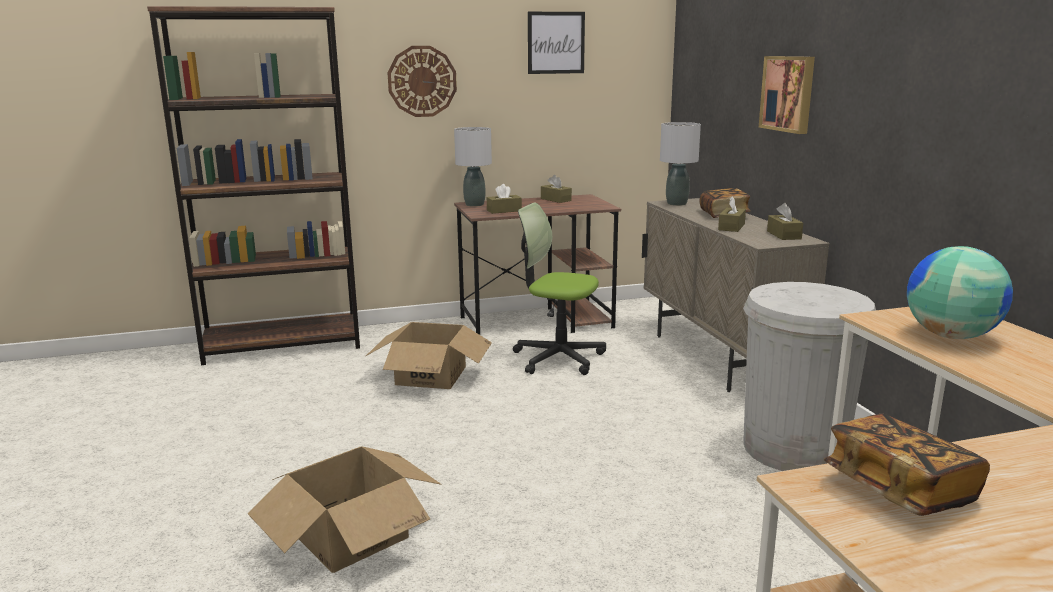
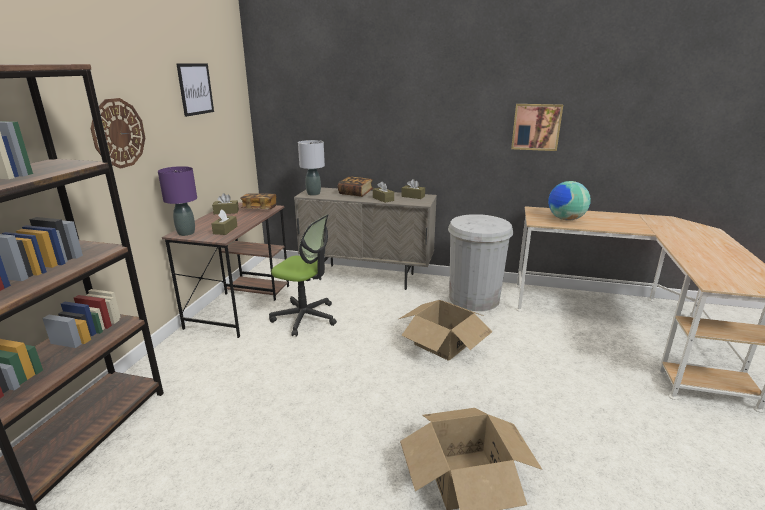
camera: 60 degrees left, 5 degrees up
cardboard box [366,322,492,389] -> cardboard box moved to [399,300,492,361]
grey table lamp [454,127,492,207] -> purple table lamp [158,166,197,236]
office chair [513,202,606,375] -> office chair turned 120 degrees counterclockwise [269,214,337,336]
picture [759,56,815,134] -> picture moved to [511,104,563,151]
book [824,414,990,516] -> book moved to [240,193,276,209]

